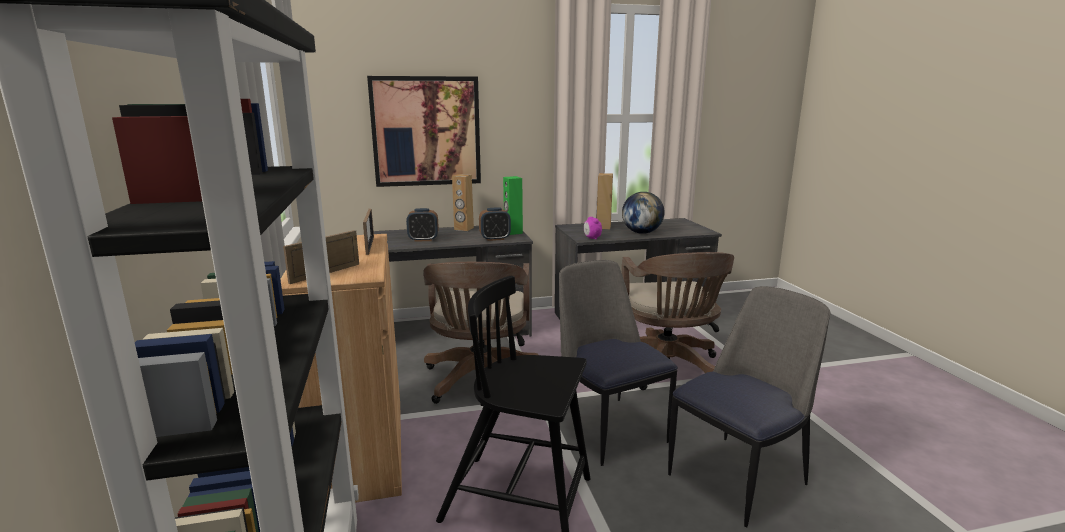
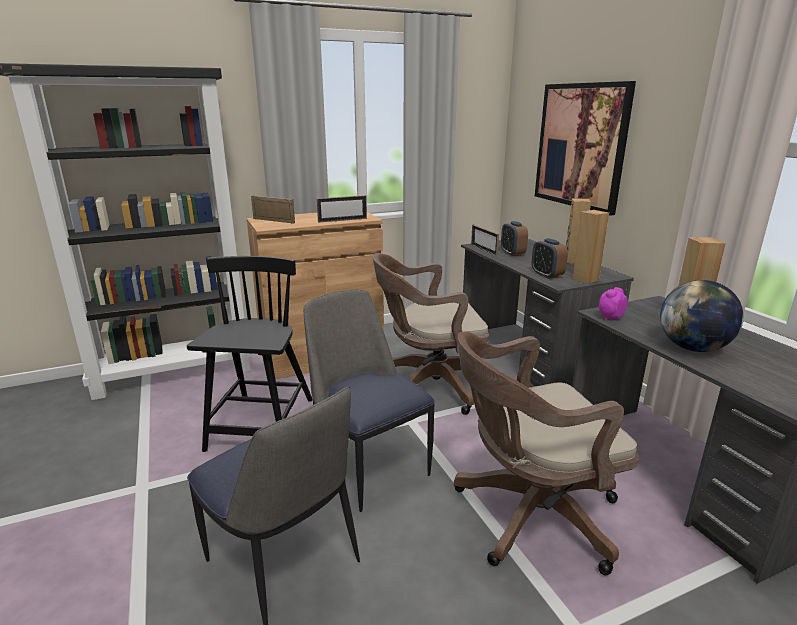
camera: 80 degrees right, 5 degrees up
green speaker [503,176,523,235] -> brown speaker [573,210,609,284]
chair [559,260,678,466] -> chair turned 90 degrees counterclockwise [303,289,435,512]
none -> picture frame [471,225,499,256]

